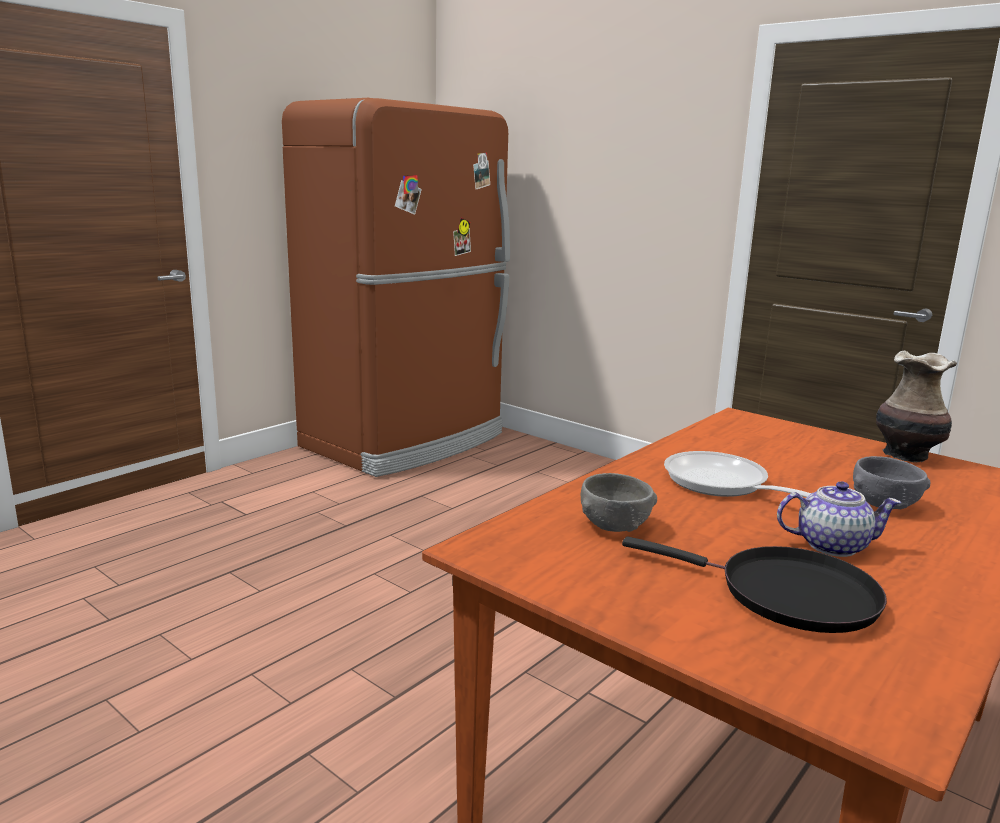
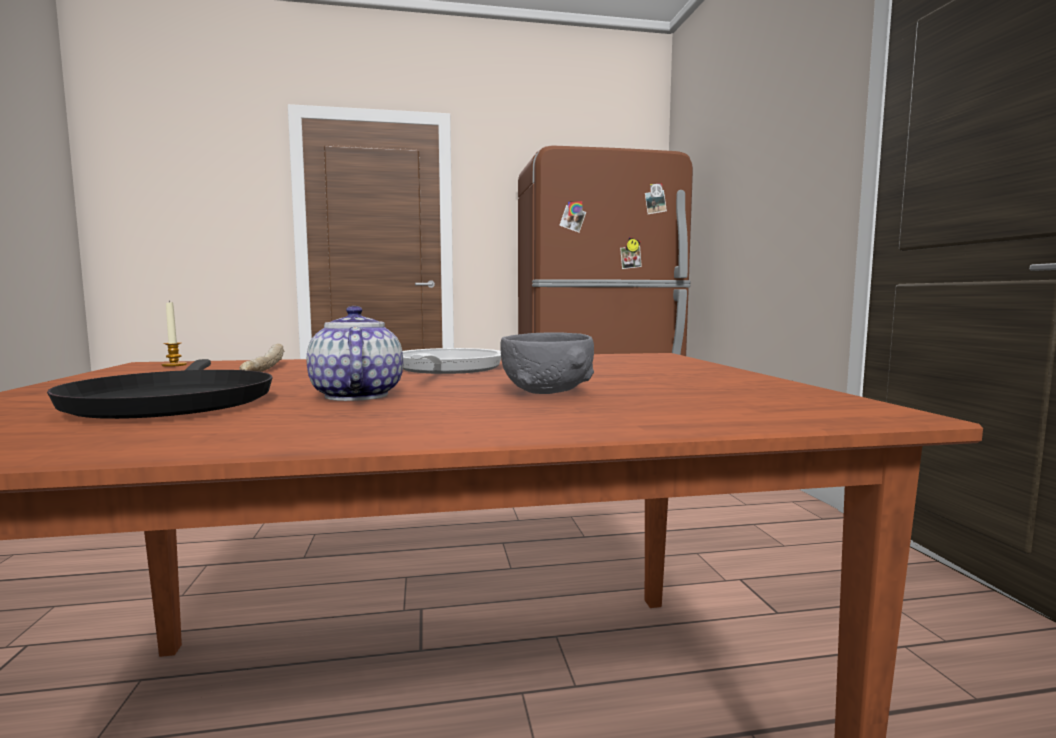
camera: 40 degrees right, 10 degrees down
grey bowl [581,473,657,532] -> bread [240,344,285,372]
teapot [777,481,902,557] -> teapot turned 150 degrees counterclockwise [307,306,403,401]
vase [876,351,957,462] -> none
none -> candle [162,300,187,367]

